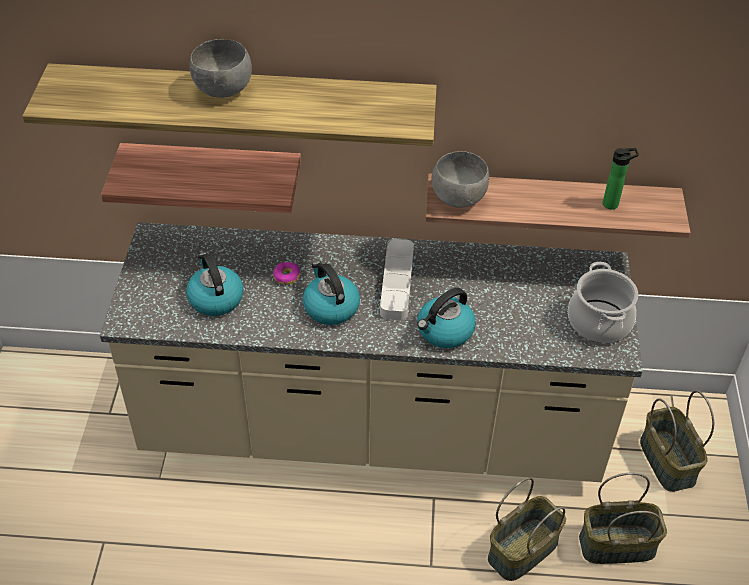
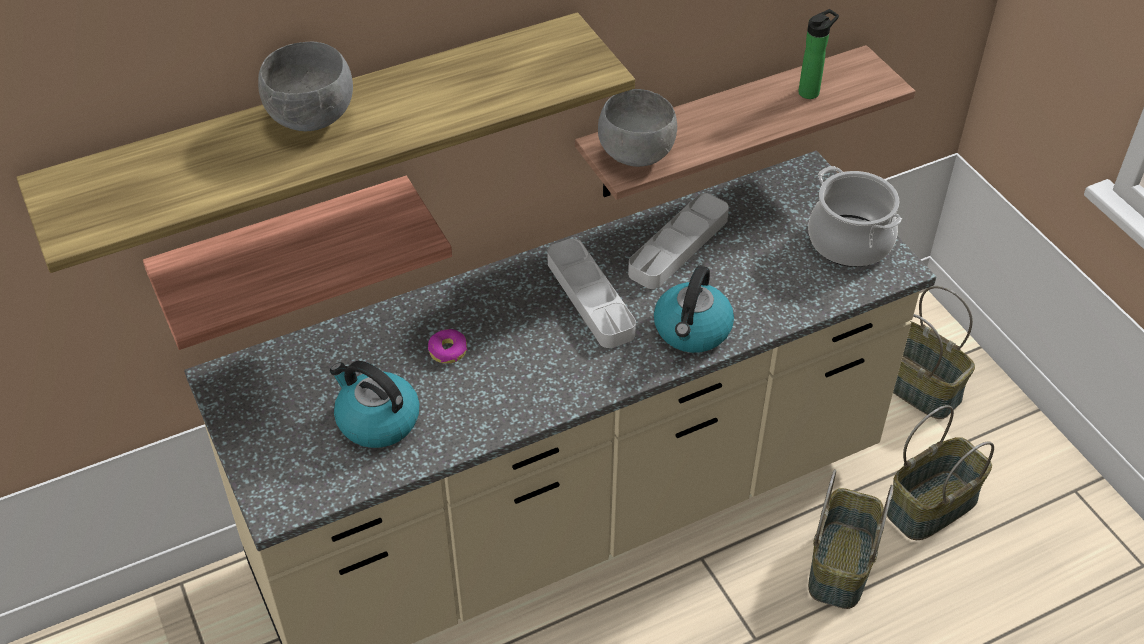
camera: 30 degrees left, 0 degrees up
kettle [303,261,360,325] -> none
none -> grey tray [628,193,729,289]

